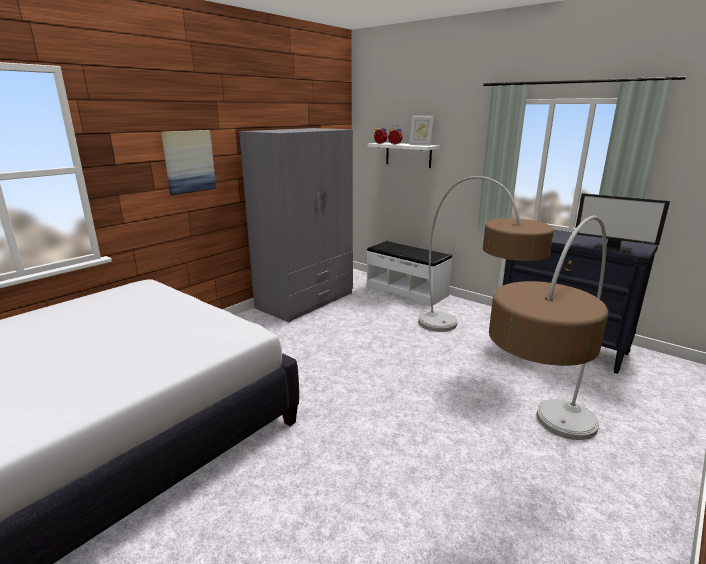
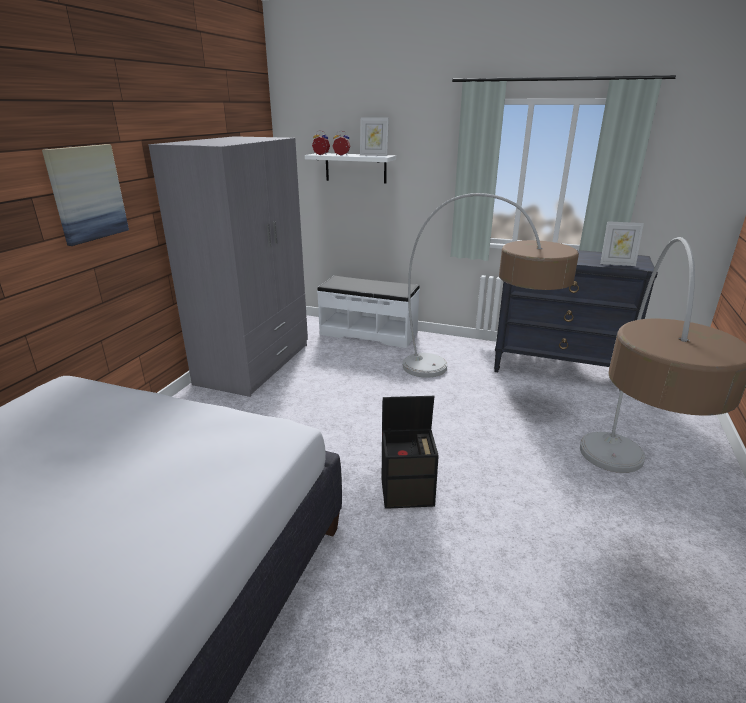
camera: 20 degrees left, 5 degrees up
monitor [575,193,670,254] -> picture frame [600,221,644,266]
none -> black storage box [382,396,439,509]

